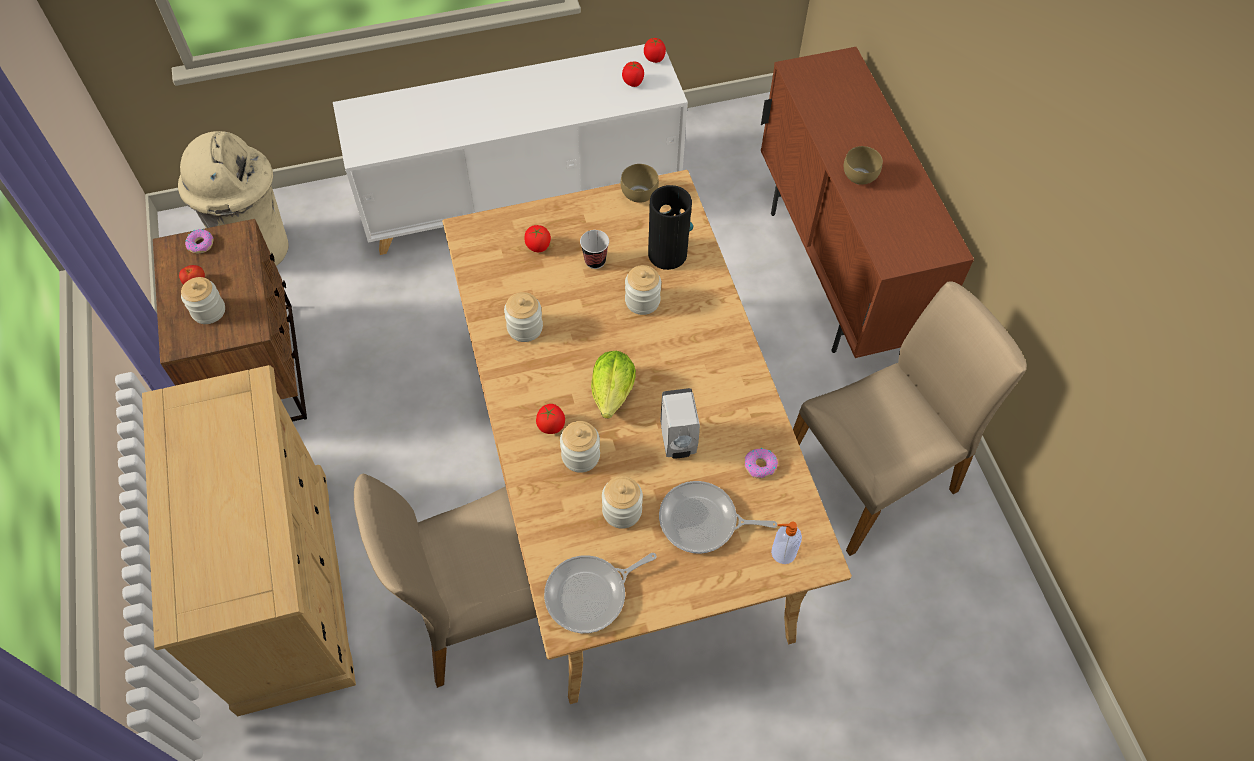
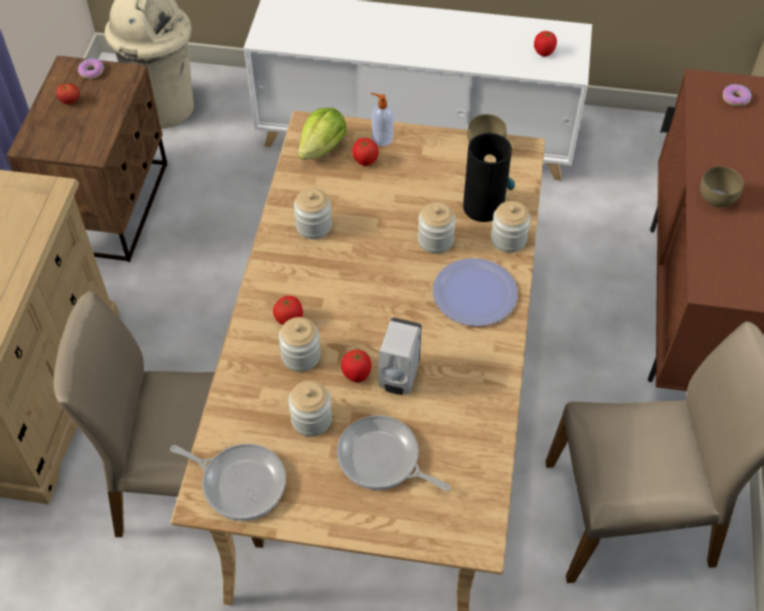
camera: 25 degrees right, 5 degrees down
jar [181,277,225,324] -> jar moved to [491,201,531,253]
frying pan [544,553,657,633] -> frying pan turned 150 degrees counterclockwise [170,444,286,520]
cup [580,230,609,269] -> none
lettuce [591,351,636,419] -> lettuce moved to [298,108,347,160]
tomato [644,38,666,63] -> tomato moved to [341,350,371,382]
donut [745,448,778,479] -> donut moved to [723,84,752,106]
soap dispenser [771,522,802,564] -> soap dispenser moved to [371,93,393,146]
none -> plate [433,258,518,326]

